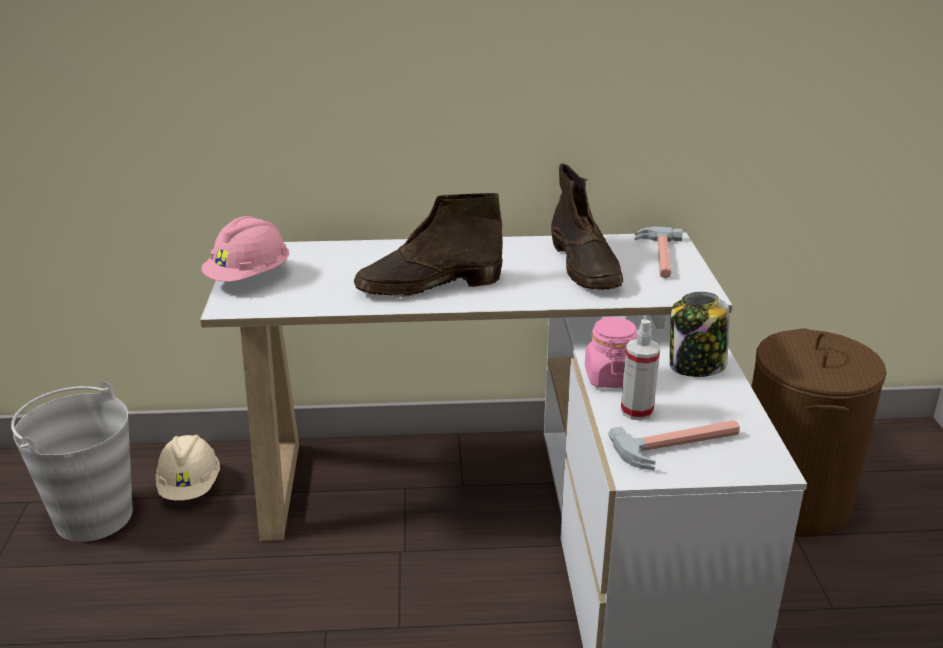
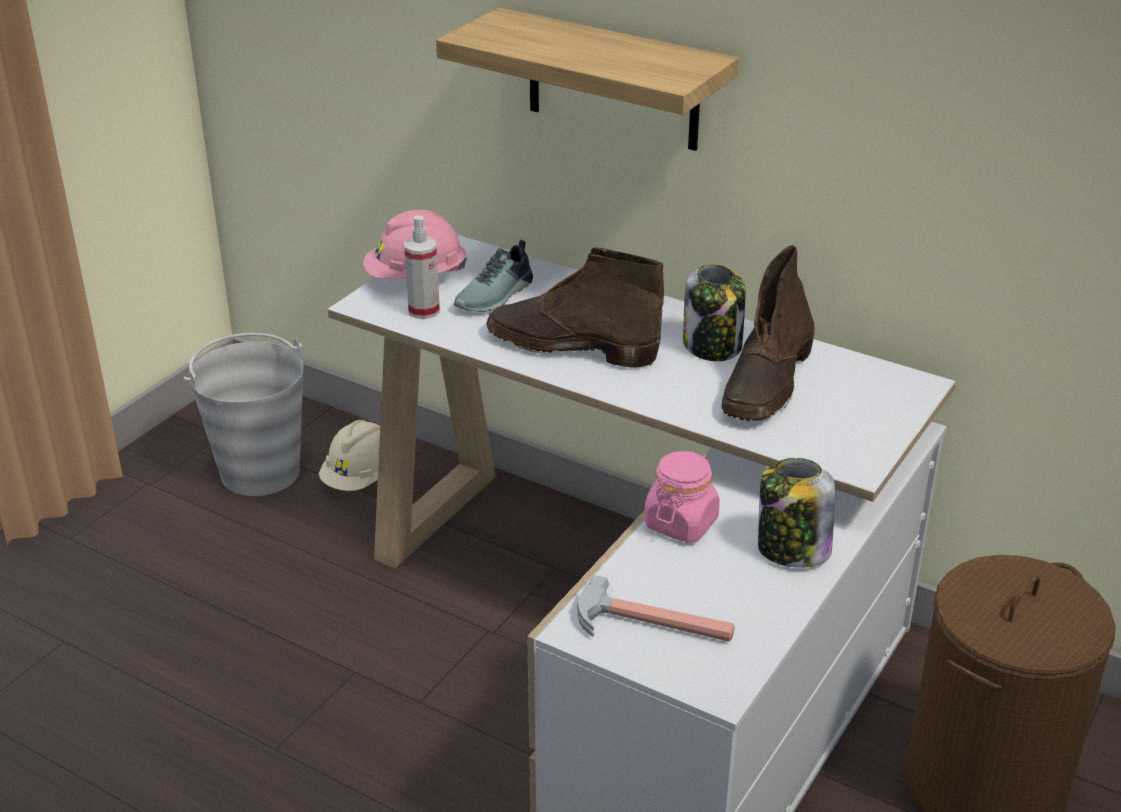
camera: 35 degrees right, 5 degrees up
spray bottle [621,319,660,421] -> spray bottle moved to [404,215,440,319]
hammer [634,226,683,278] -> none
none -> shelf [436,8,739,151]
none -> shoe [454,240,533,312]
none -> jar [683,263,745,361]

